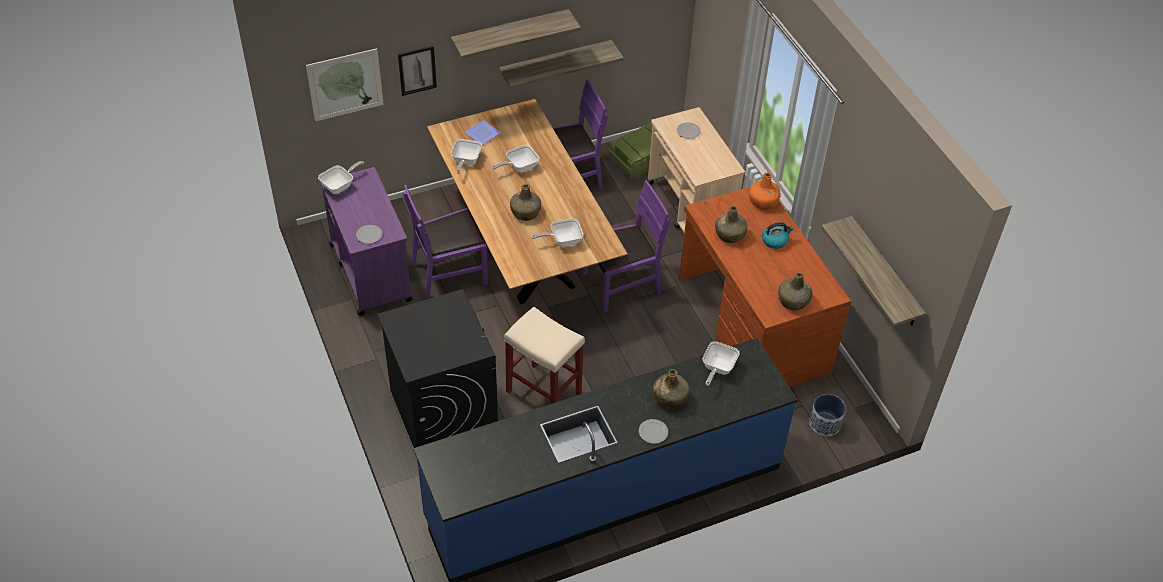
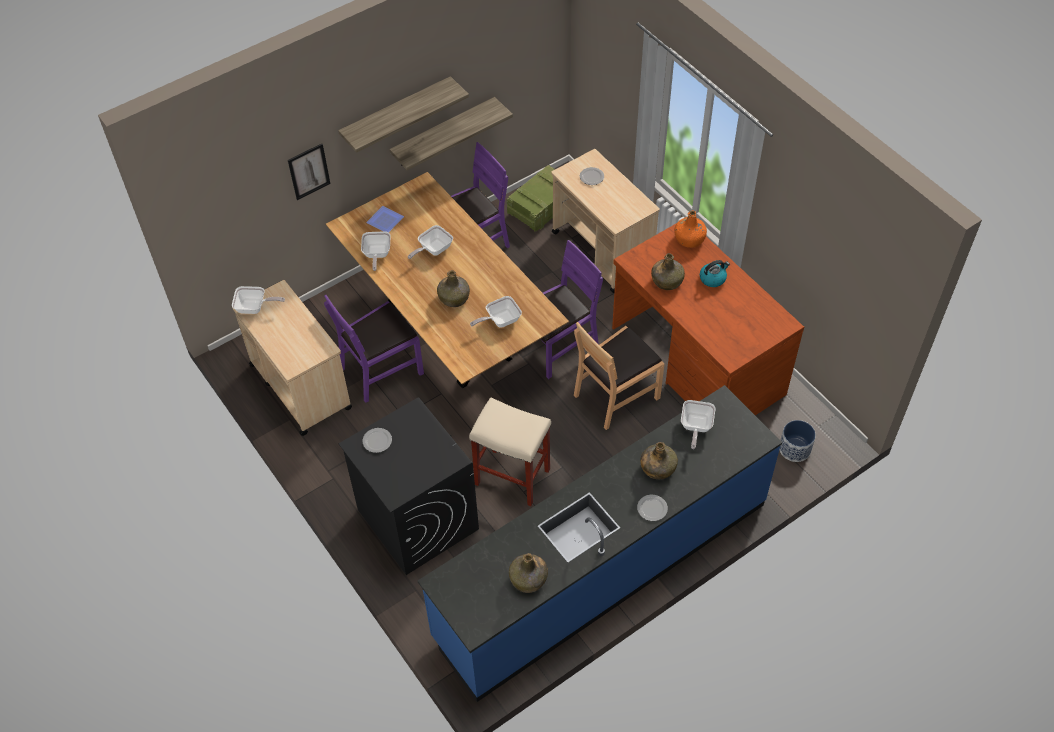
camera: 10 degrees left, 5 degrees up
picture [306,48,384,122] -> none
frying pan [318,161,364,194] -> frying pan turned 60 degrees clockwise [232,286,285,314]
purple cart [320,167,413,316] -> beige cart [232,280,352,436]
plate [356,225,382,244] -> plate moved to [363,428,392,453]
green bottle [778,272,813,310] -> green bottle moved to [509,553,548,593]
shelf [821,216,926,326] -> none
none -> brown chair [574,322,664,430]

